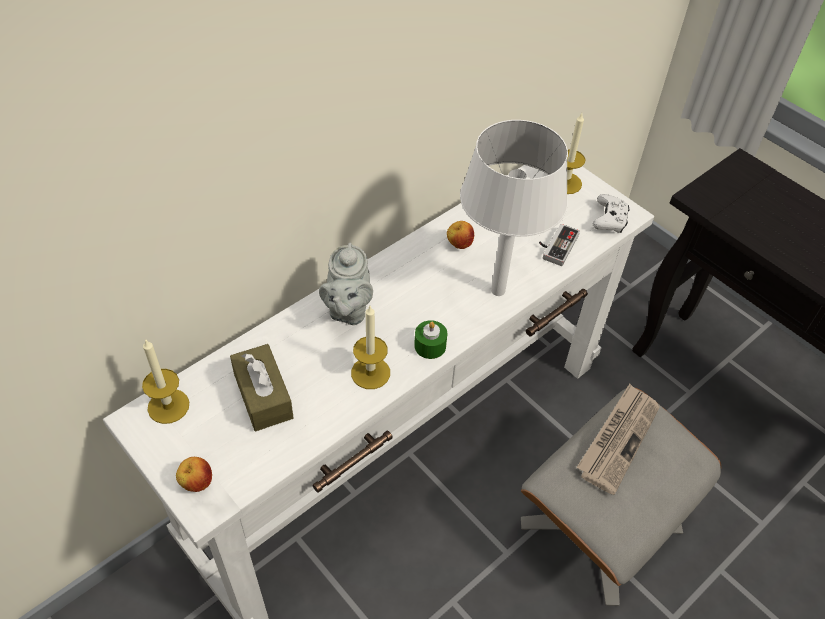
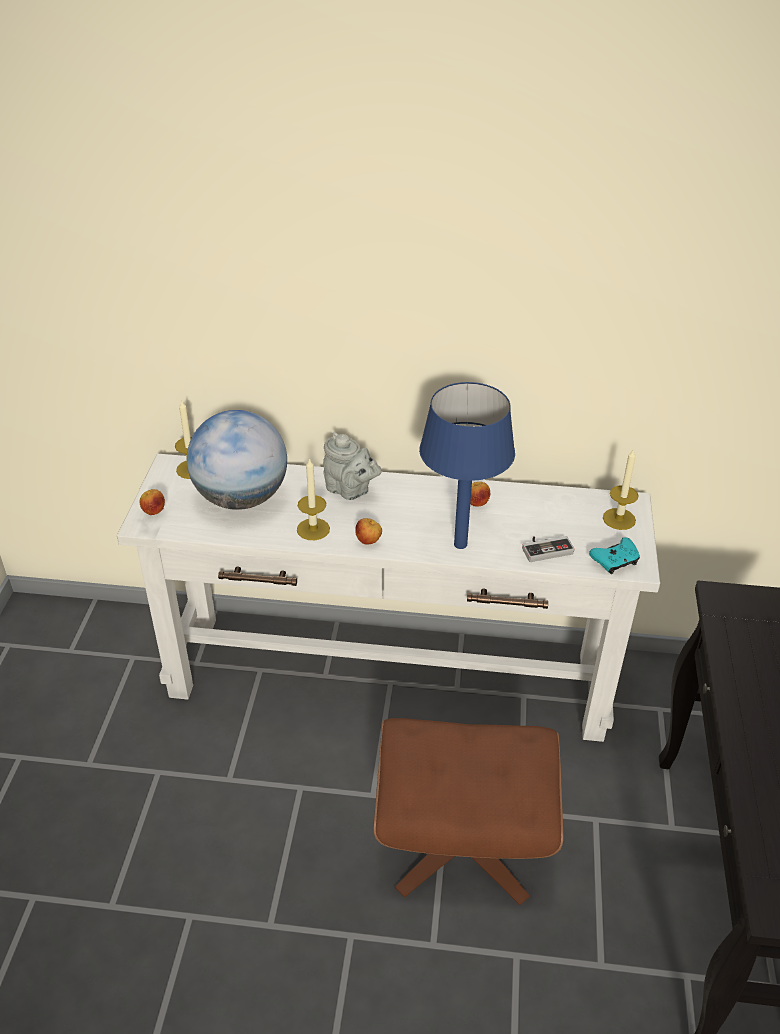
camera: 50 degrees right, 10 degrees down
brown tissue box [230,344,294,431] -> globe [187,410,287,510]
grey teapot [319,243,373,325] -> grey teapot turned 105 degrees counterclockwise [323,432,382,500]
green candle [414,320,448,359] -> apple [355,518,382,545]
white table lamp [460,120,568,296] -> blue table lamp [419,382,515,549]
grey ottoman [521,388,721,606] -> brown ottoman [373,718,563,905]
newspaper [577,384,660,495] -> none
white game controller [592,194,630,233] -> turquoise game controller [589,537,640,574]

